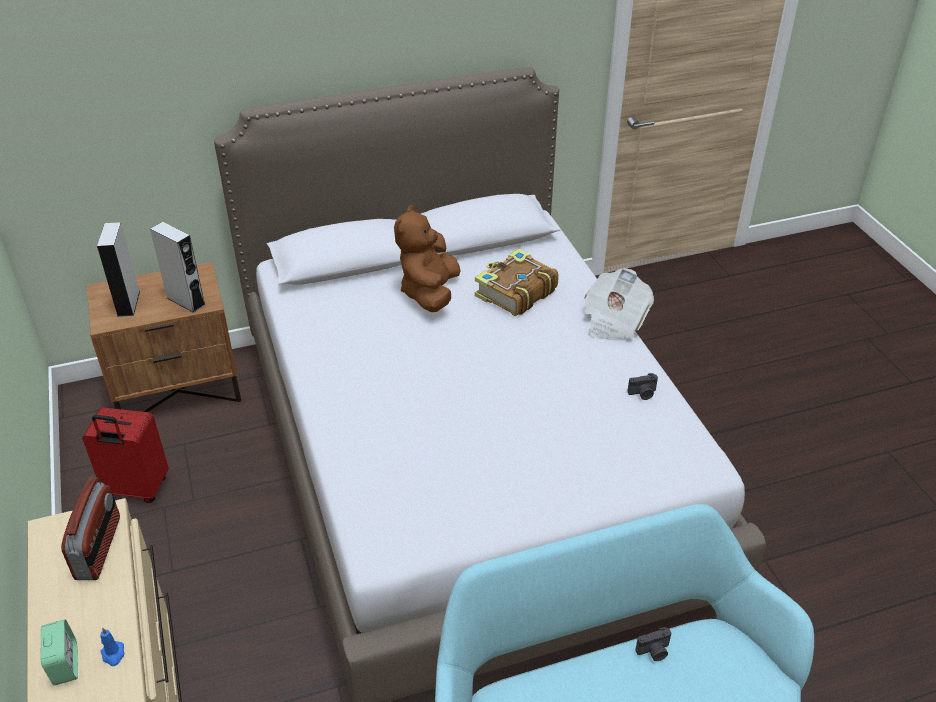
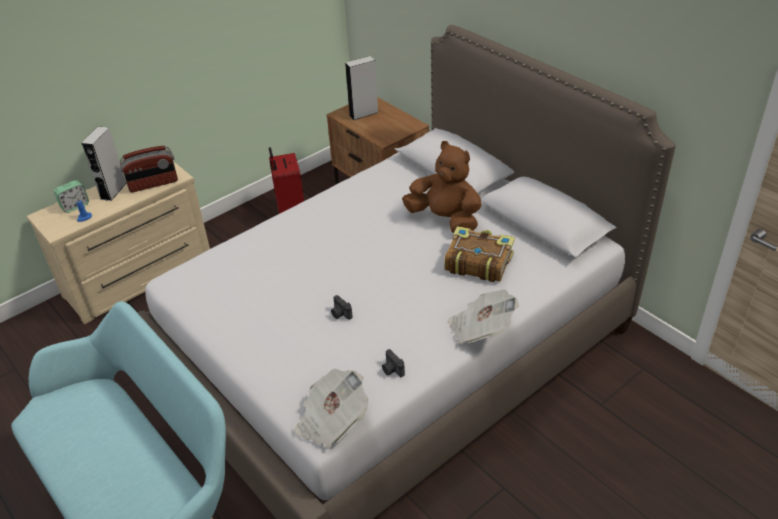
camera: 70 degrees right, 0 degrees up
grey speaker [150,222,205,313] -> grey speaker moved to [82,126,126,201]
brown plush toy [394,205,461,312] -> brown plush toy turned 45 degrees clockwise [402,141,481,233]
camera [635,627,671,661] -> camera moved to [331,295,353,320]
none -> newspaper [295,369,368,448]

